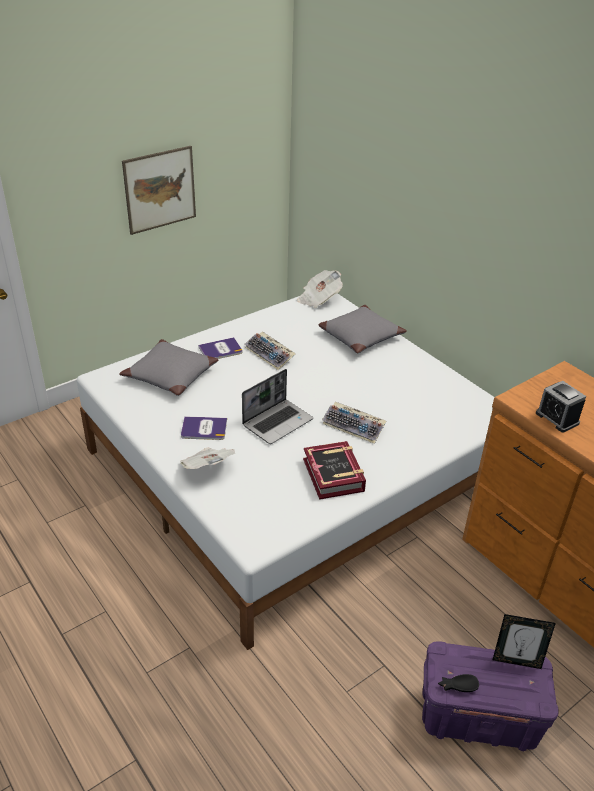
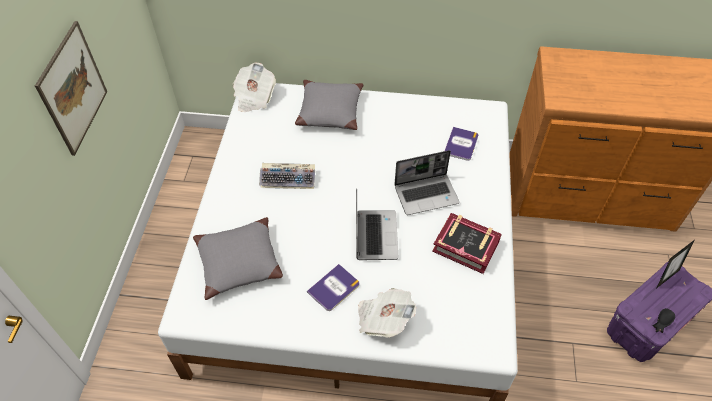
camera: 45 degrees left, 15 degrees up
book [198,337,242,359] -> book moved to [444,127,478,161]
keyboard [322,402,386,444] -> laptop [394,150,459,215]
alarm clock [536,381,586,432] -> none

